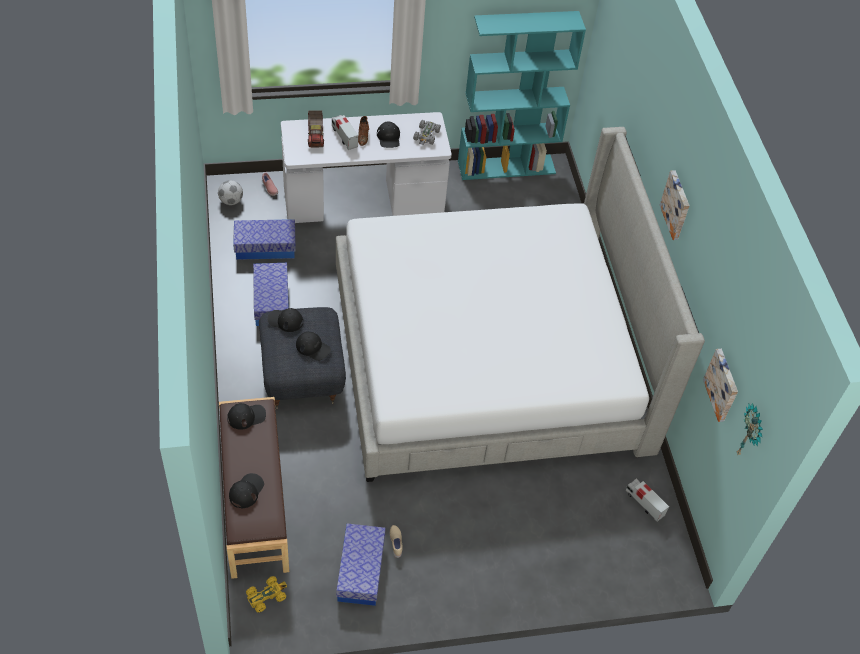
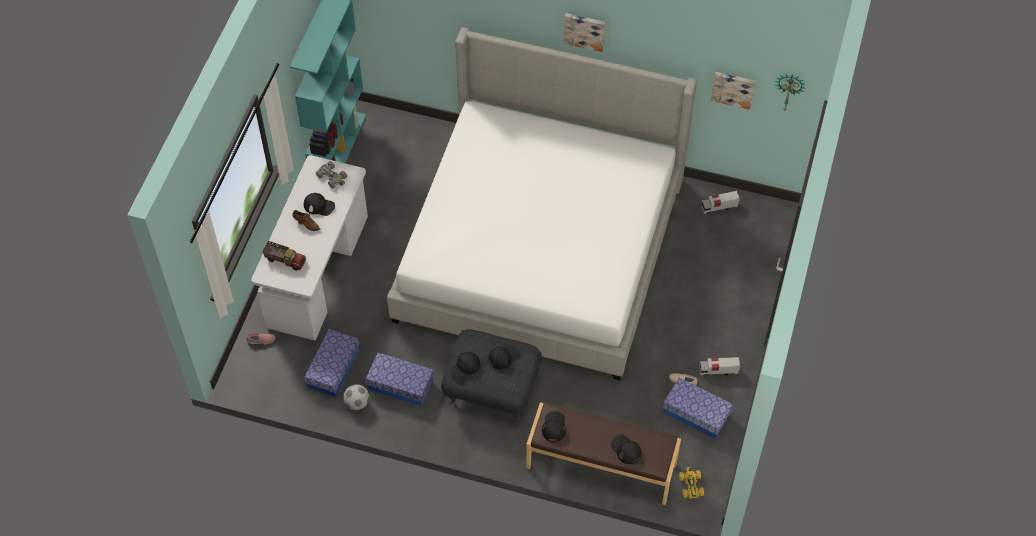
camera: 60 degrees left, 5 degrees up
football [218,180,243,205] -> football moved to [343,384,369,410]
toy truck [332,115,358,150] -> toy truck moved to [699,357,740,376]

